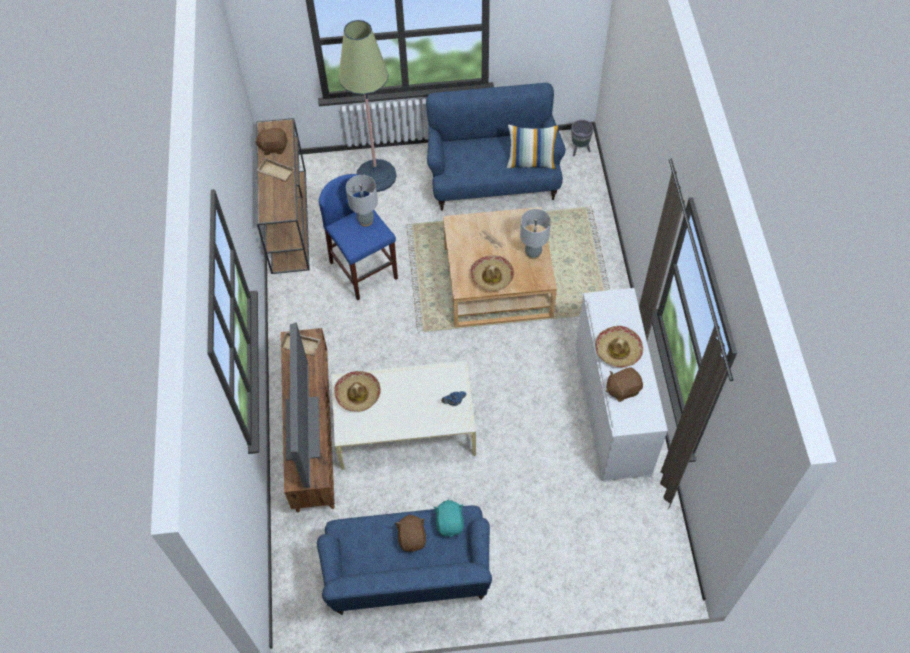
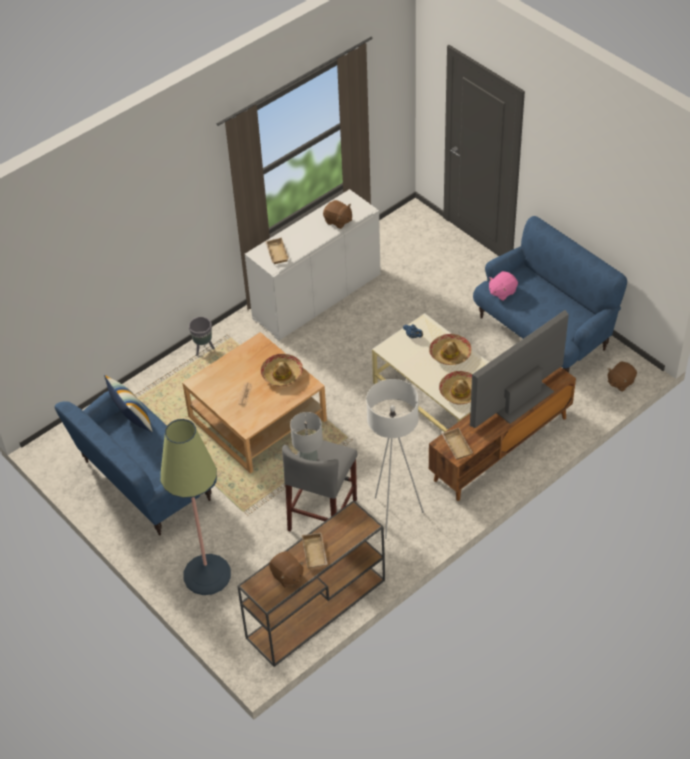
camera: 125 degrees left, 10 degrees down
blue stool [319,174,398,300] -> grey stool [282,440,358,532]
brown plush toy [395,514,426,552] -> brown plush toy moved to [608,361,637,392]
turquoise plush toy [433,500,464,537] -> pink plush toy [489,271,518,301]
grey table lamp [520,209,551,259] -> none
grey planter [571,120,594,157] -> grey planter moved to [189,317,215,356]
hat [595,326,643,368] -> hat moved to [429,334,471,365]
none -> beige tray [265,238,289,264]
none -> white floor lamp [366,379,424,539]

